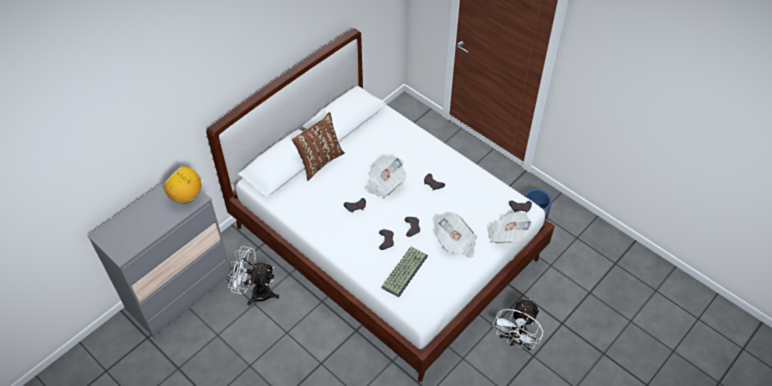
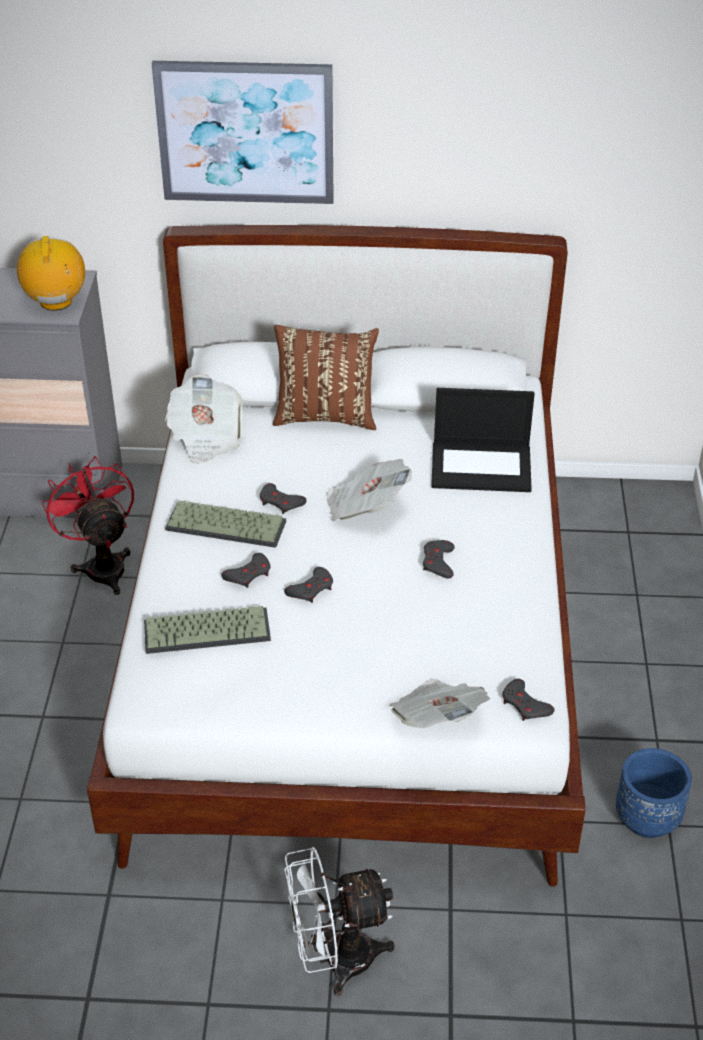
camera: 50 degrees right, 10 degrees down
white fan [228,246,279,306] -> red fan [42,456,134,595]
newspaper [437,215,477,258] -> newspaper moved to [165,374,243,464]
none -> picture [152,61,334,204]
none -> keyboard [165,500,286,548]
none -> laptop [431,388,535,492]

